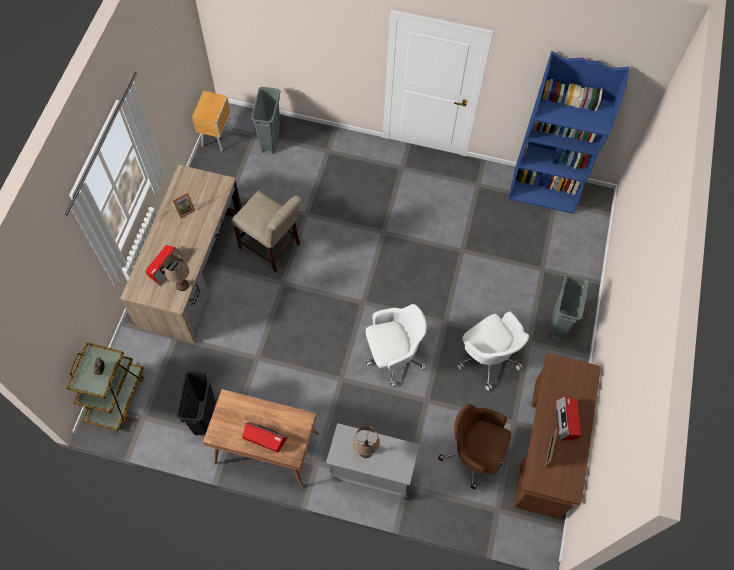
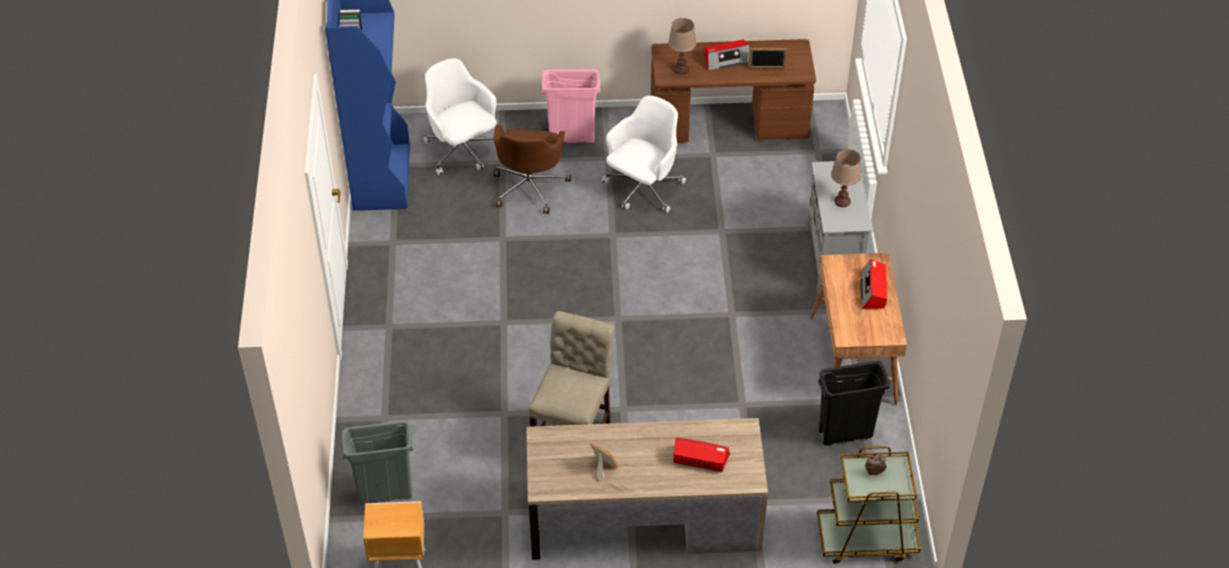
camera: 105 degrees left, 15 degrees down
brown table lamp [164,254,189,291] -> brown table lamp moved to [668,18,696,75]
white office chair [366,304,427,387] -> white office chair moved to [424,58,497,175]
brown office chair [438,404,511,489] -> brown office chair moved to [494,125,571,214]
grey trash can [548,274,589,341] -> pink trash can [541,69,600,143]

